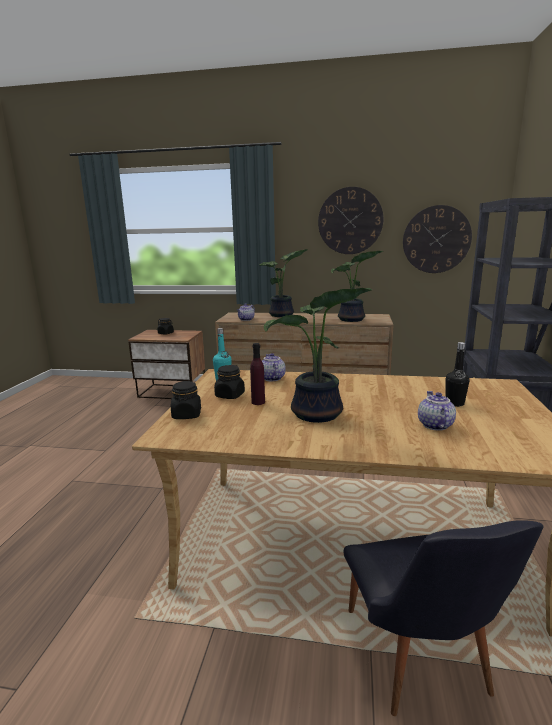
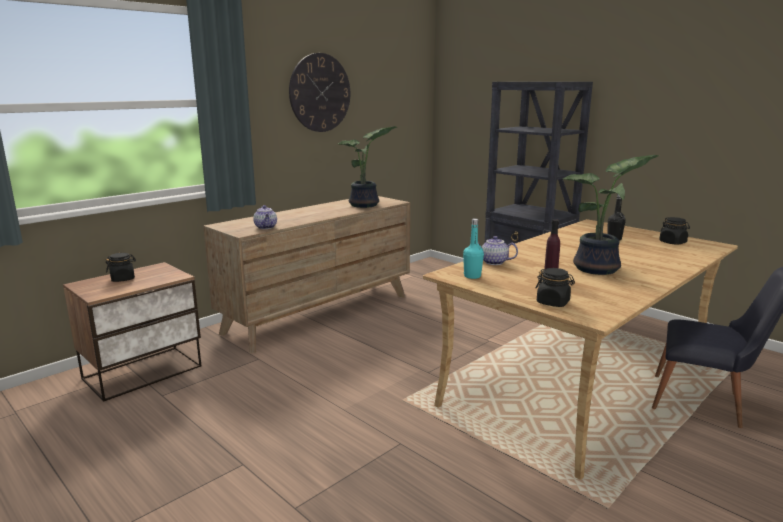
camera: 55 degrees left, 0 degrees up
black jar [214,365,245,399] -> black jar moved to [659,217,690,245]
potted plant [260,249,307,317] -> none
wall clock [403,205,472,273] -> none
teapot [418,391,456,430] -> none

